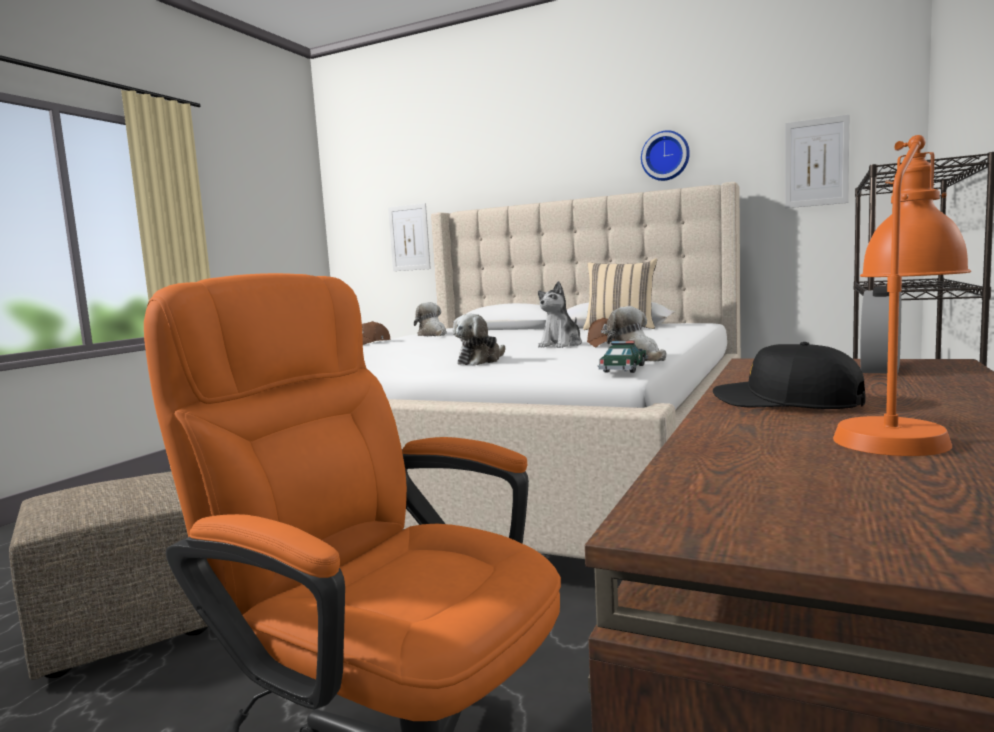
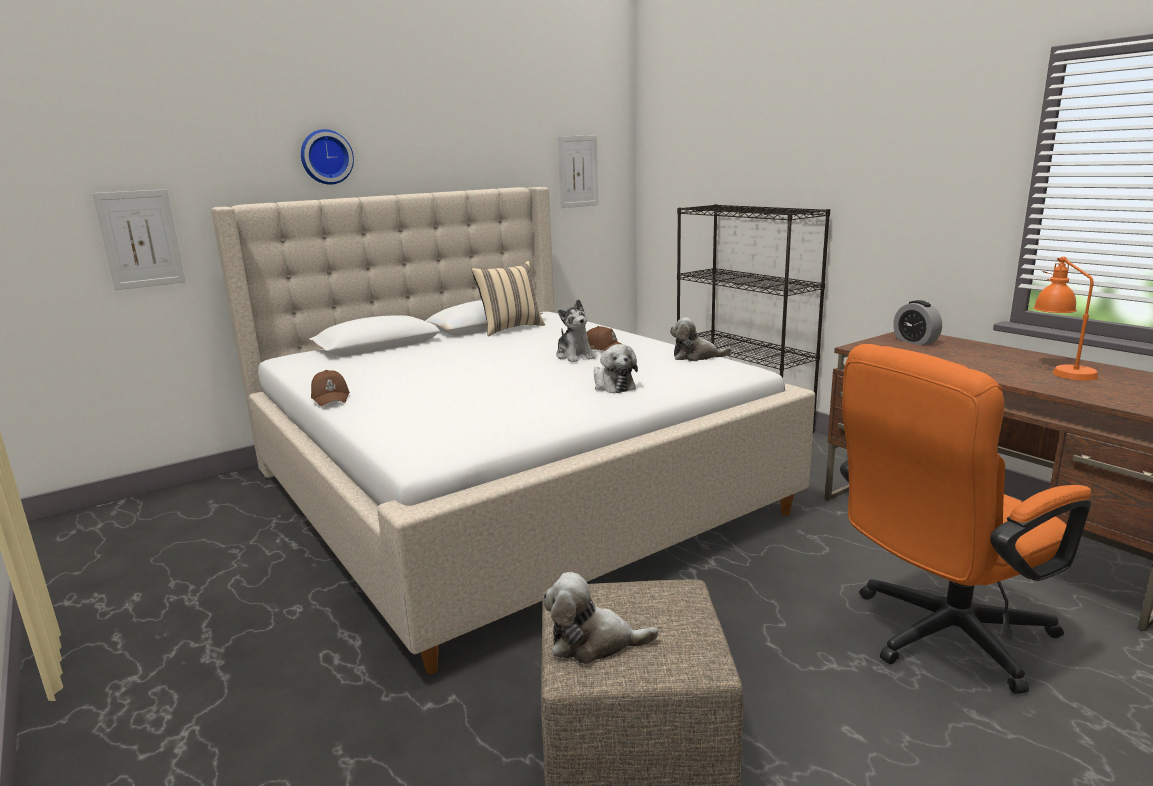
camera: 60 degrees left, 10 degrees up
plush toy [414,302,447,336] -> plush toy moved to [543,572,659,664]
toy car [598,341,648,373] -> none
wall clock [641,130,690,181] -> wall clock moved to [301,129,354,185]
black cap [713,342,865,409] -> none

